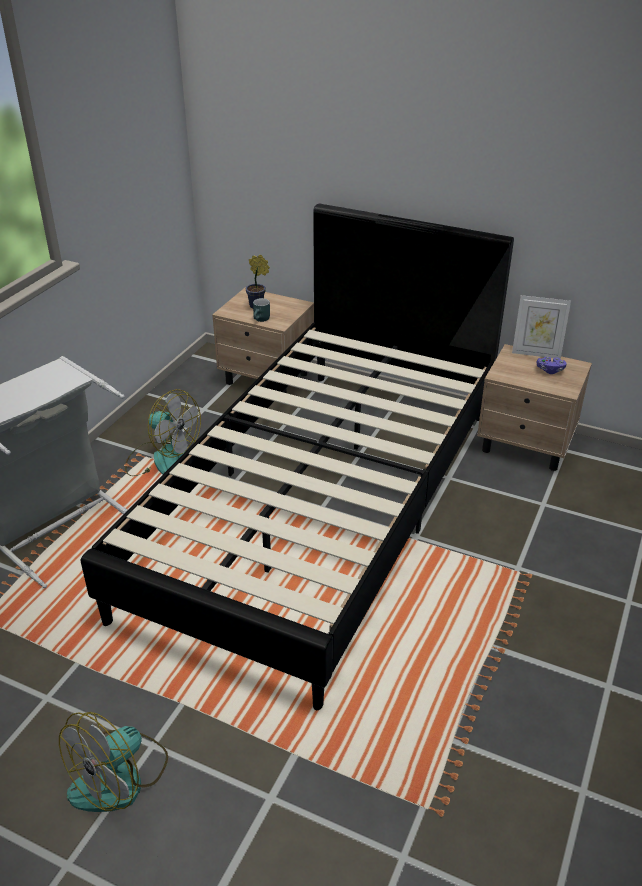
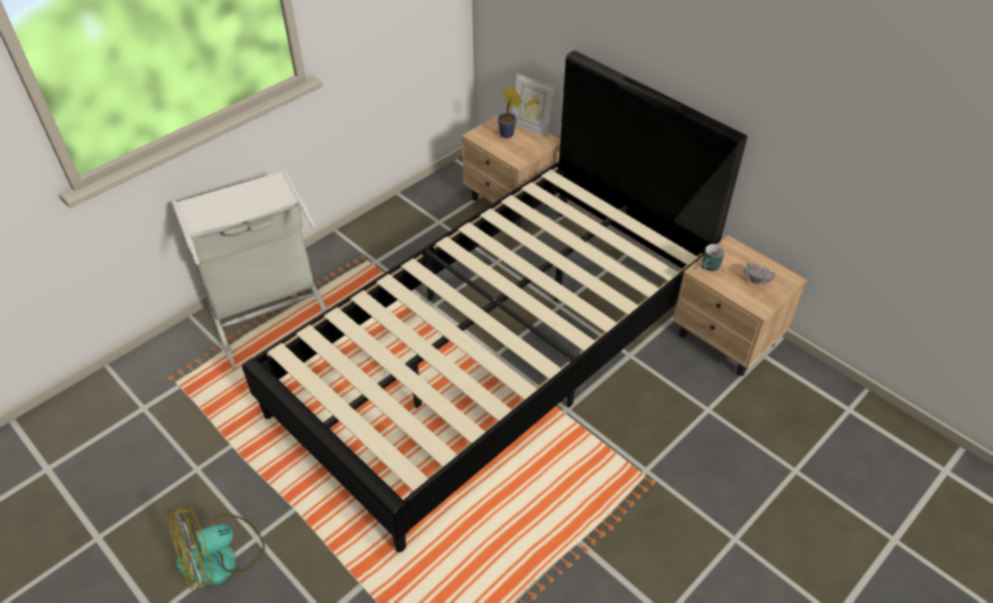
camera: 20 degrees right, 10 degrees up
fan [125,389,201,476] -> none
turquoise mug [253,298,270,322] -> turquoise mug moved to [702,244,725,271]
picture frame [512,295,571,359] -> picture frame moved to [513,74,555,138]
purple game controller [537,357,567,374] -> grey game controller [744,263,775,284]

